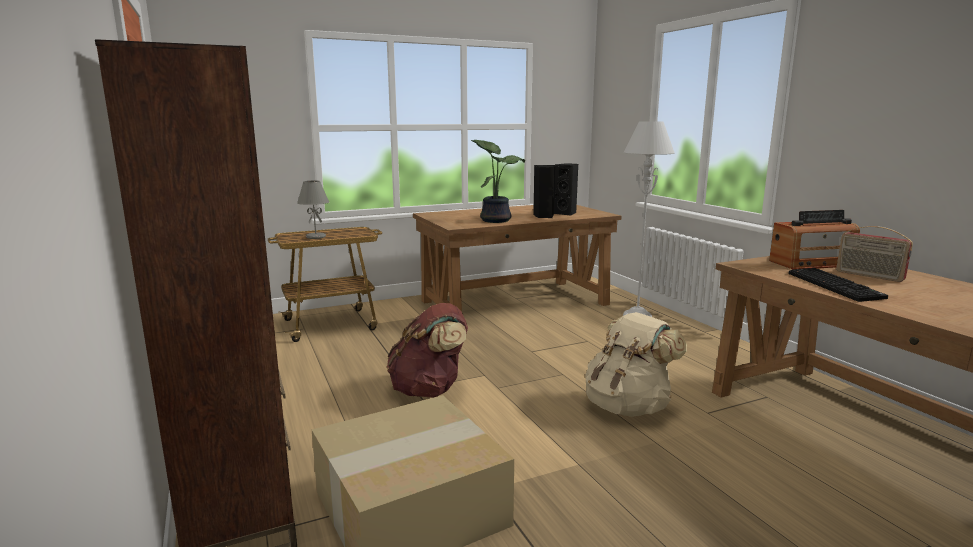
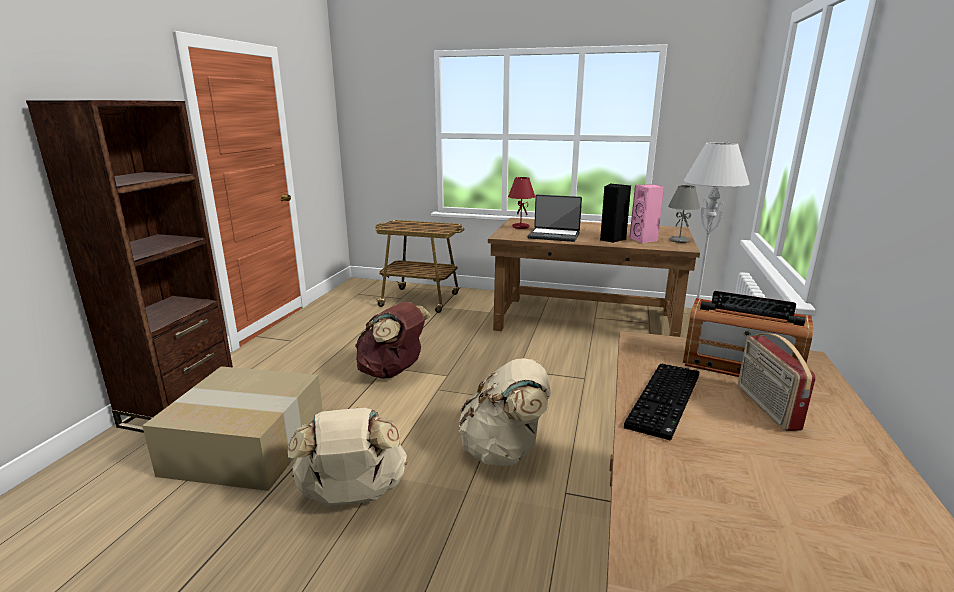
camera: 40 degrees right, 5 degrees up
grey table lamp [297,180,329,239] -> grey table lamp moved to [668,185,700,243]
potted plant [471,140,525,223] -> laptop [527,195,582,242]
black speaker [554,163,578,216] -> pink speaker [629,184,664,243]
none -> beige backpack [288,407,407,506]
none -> red table lamp [508,177,535,229]

